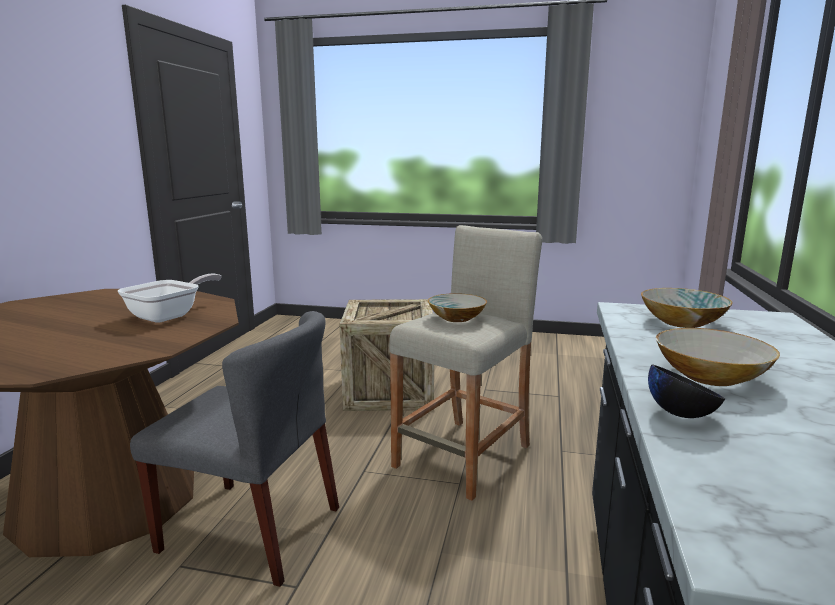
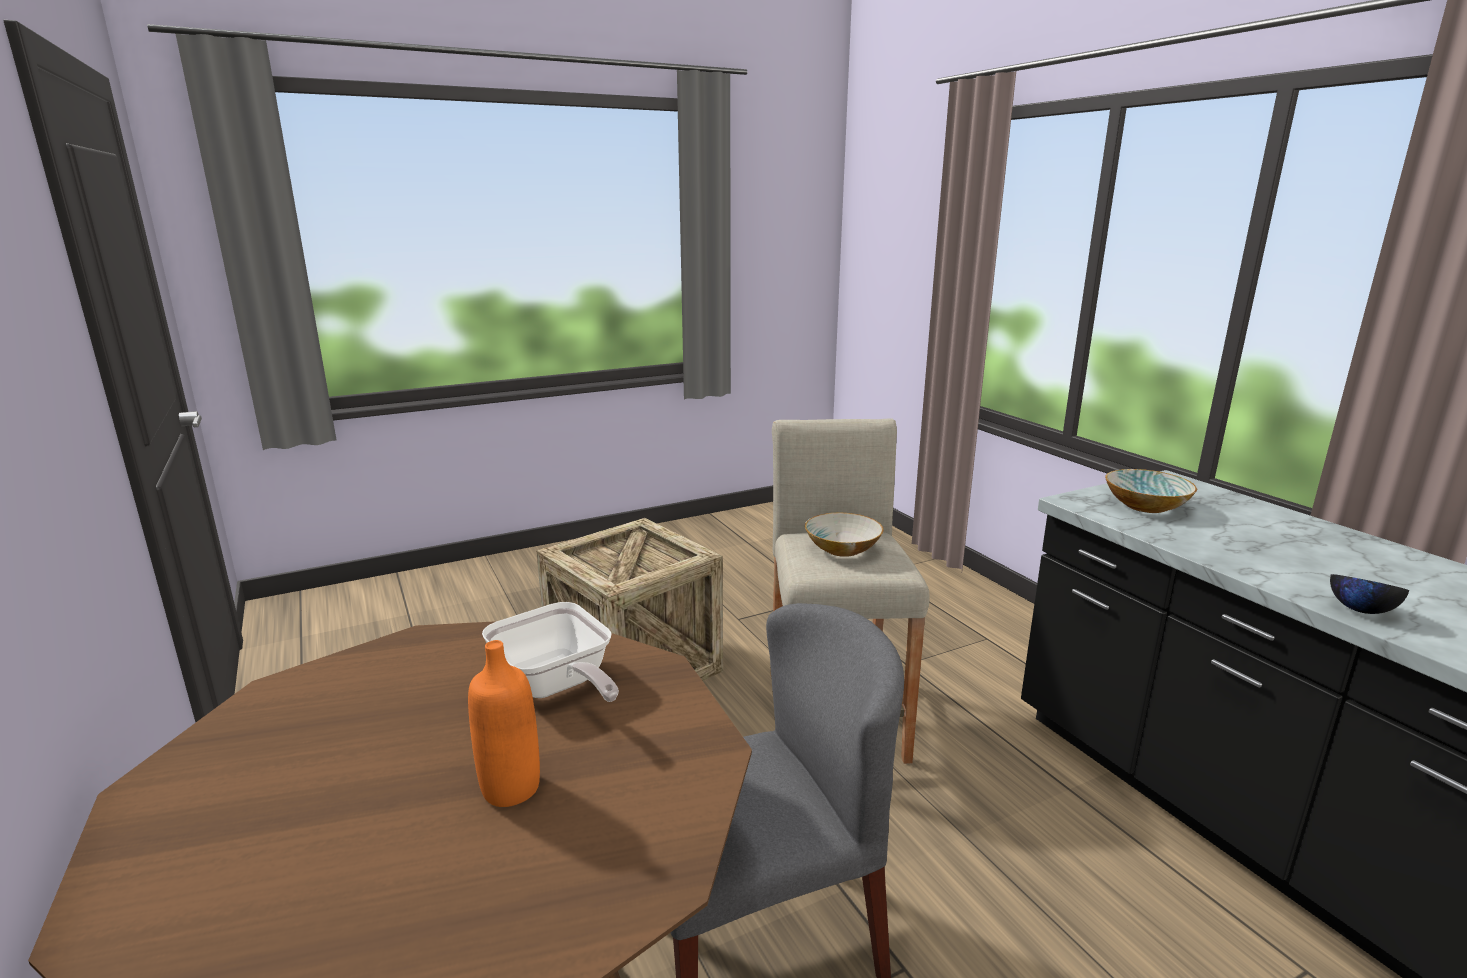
camera: 40 degrees left, 5 degrees up
frying pan [118,274,222,323] -> frying pan turned 150 degrees clockwise [482,602,619,702]
bowl [656,328,780,386] -> none
none -> orange bottle [468,640,540,807]

